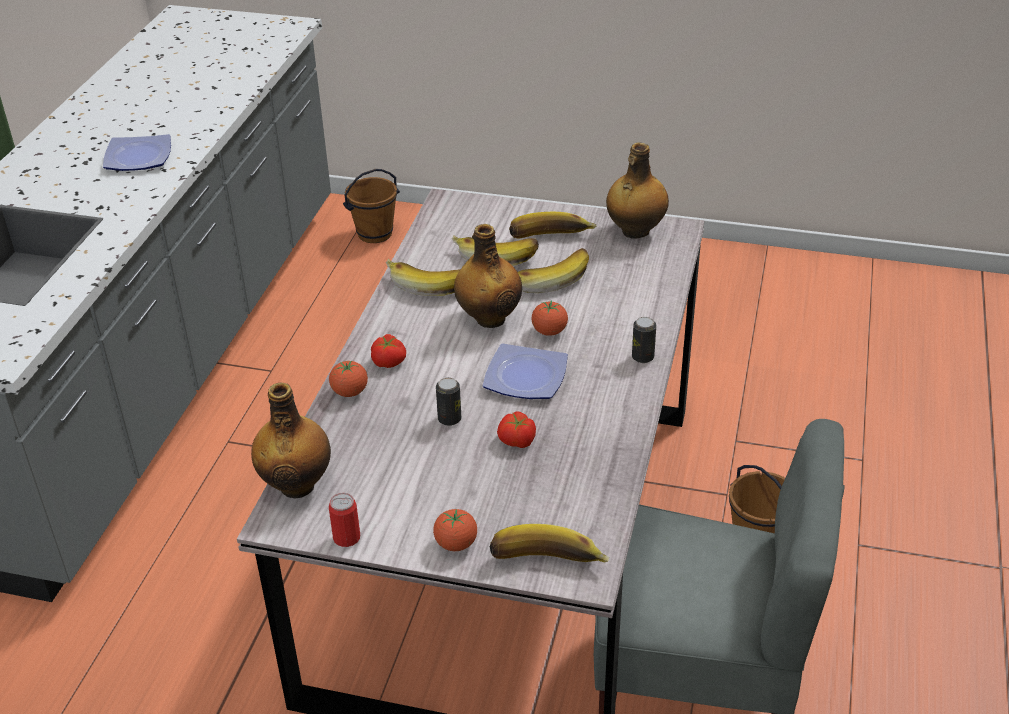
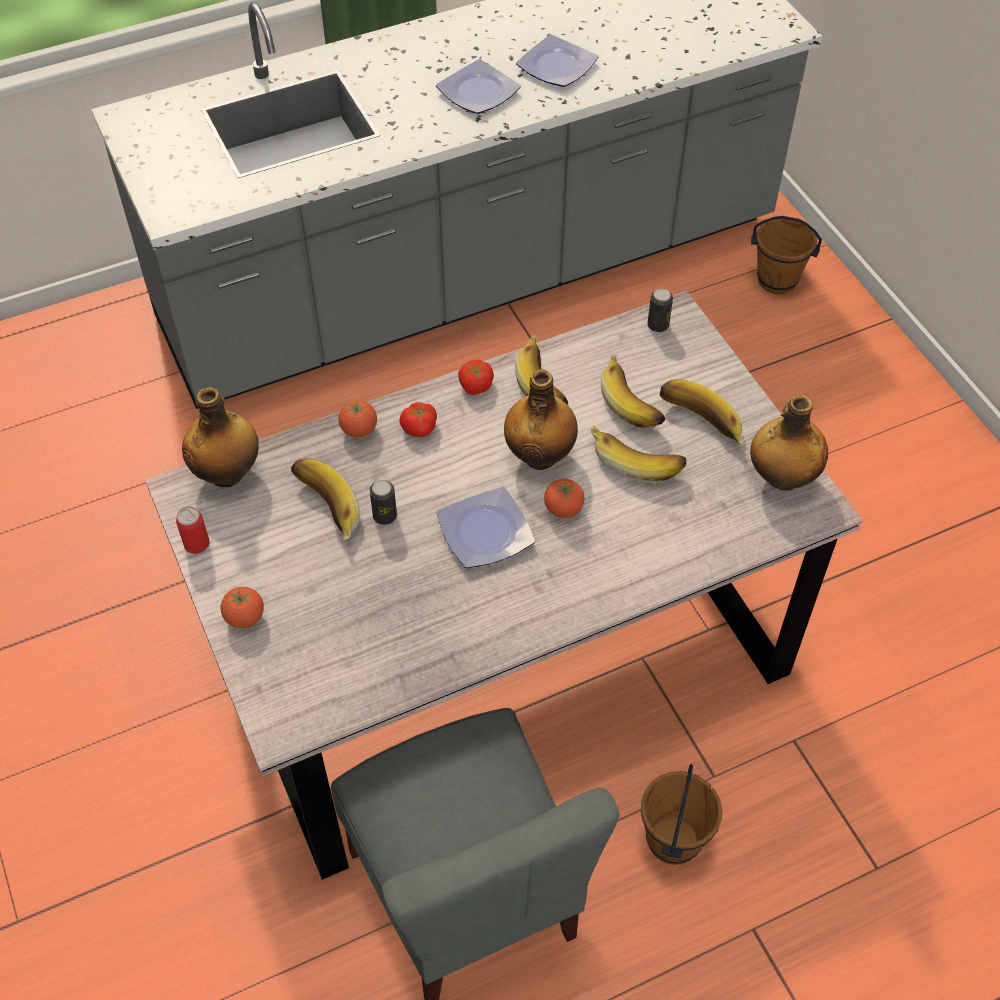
camera: 50 degrees right, 15 degrees up
banana [490,524,609,563] -> banana moved to [291,458,360,540]
tomato [497,411,536,448] -> tomato moved to [458,360,494,395]
can [632,317,656,363] -> can moved to [647,289,673,332]
none -> plate [516,34,599,87]

